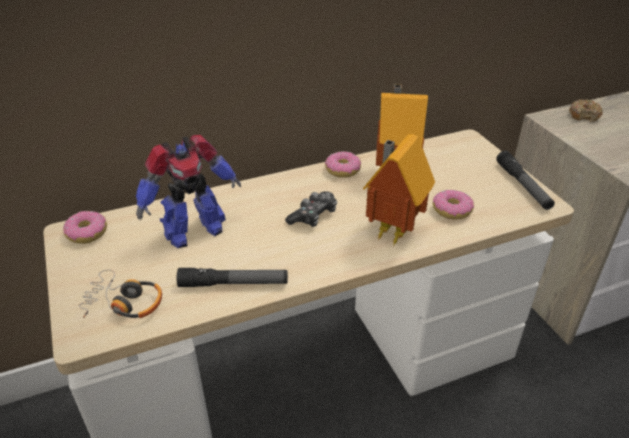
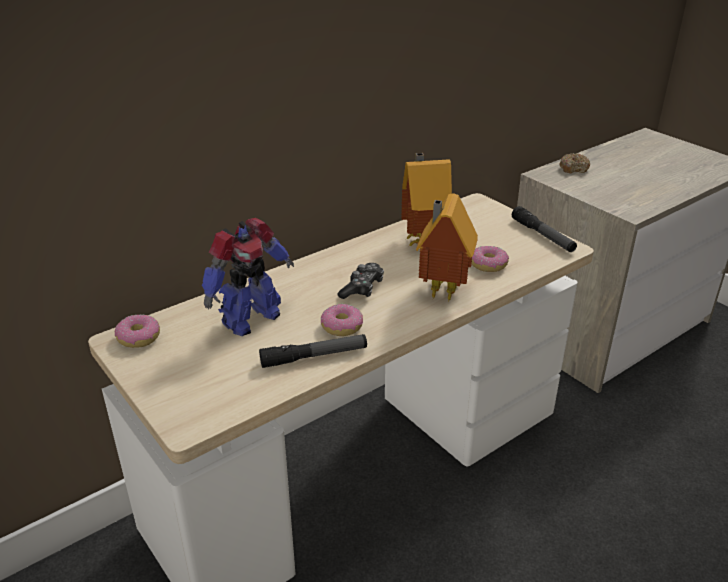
camera: 15 degrees left, 5 degrees down
headphones [79,270,162,318] -> none
donut [325,151,361,178] -> donut moved to [321,304,363,336]

